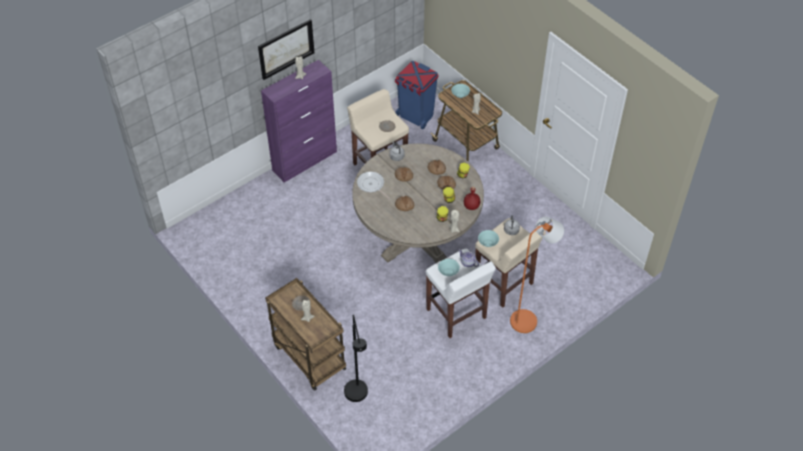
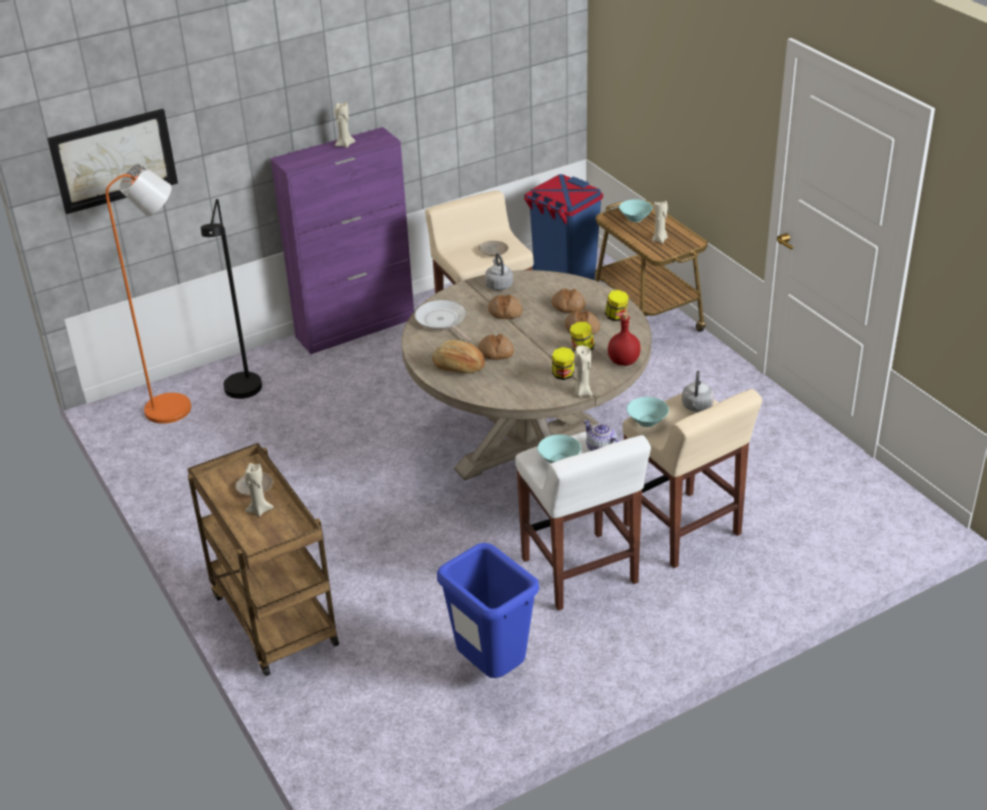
camera: 10 degrees right, 15 degrees down
picture [258,19,314,80] -> picture moved to [47,109,178,214]
black floor lamp [344,315,368,402] -> black floor lamp moved to [201,199,262,399]
orange floor lamp [510,217,564,333] -> orange floor lamp moved to [106,164,191,424]
none -> bread [432,340,485,374]
none -> blue trash can [437,543,539,678]

